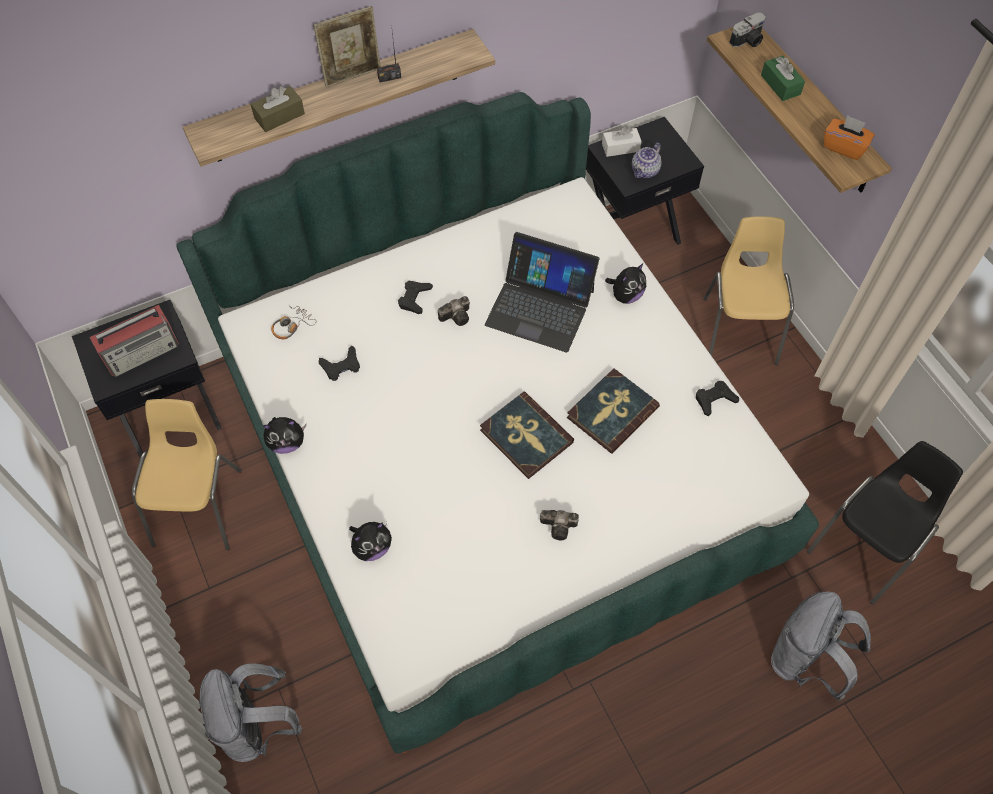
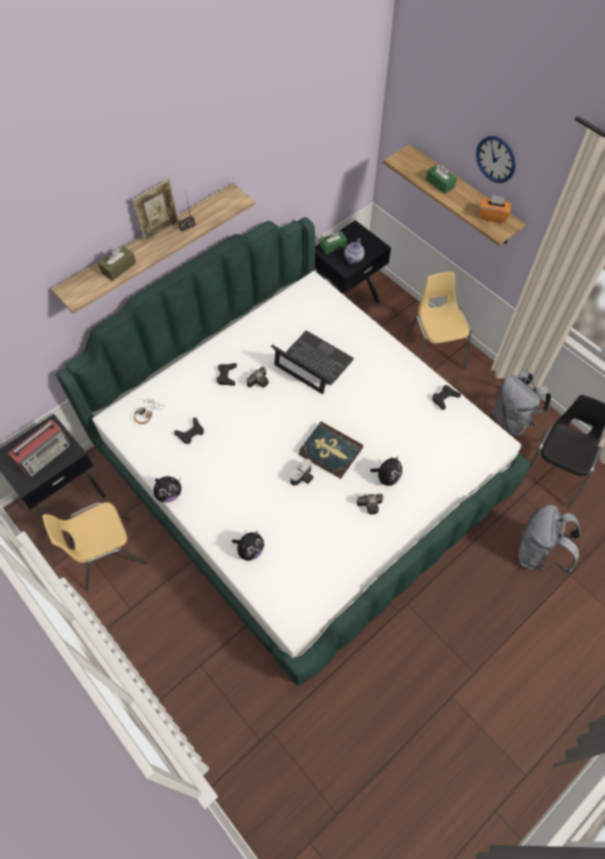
camera: 15 degrees left, 0 degrees up
yellow chair [132,399,242,550] -> yellow chair turned 105 degrees counterclockwise [42,502,147,590]
grey backpack [199,663,302,762] -> grey backpack moved to [491,370,551,436]
laptop [485,232,599,352] -> laptop turned 150 degrees counterclockwise [271,331,354,394]
book [567,368,660,454] -> none
white tissue box [602,127,642,157] -> green tissue box [320,231,347,254]
plush toy [605,263,646,304] -> plush toy moved to [370,456,402,486]
camera [729,12,766,47] -> camera moved to [290,458,314,486]
none -> wall clock [476,136,516,183]

